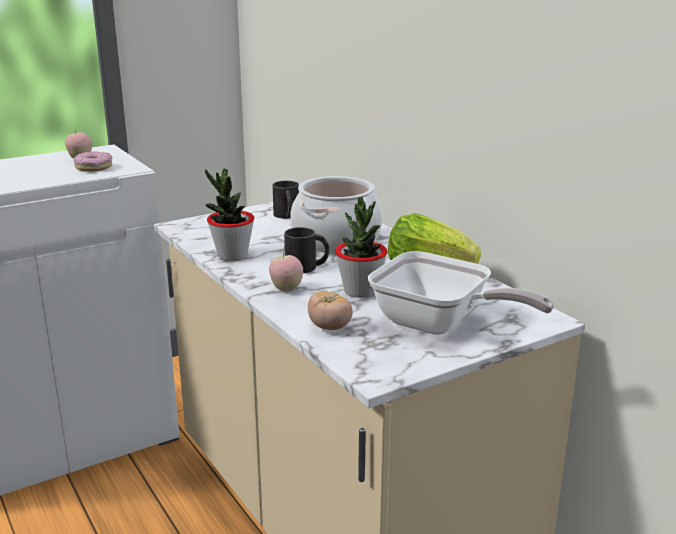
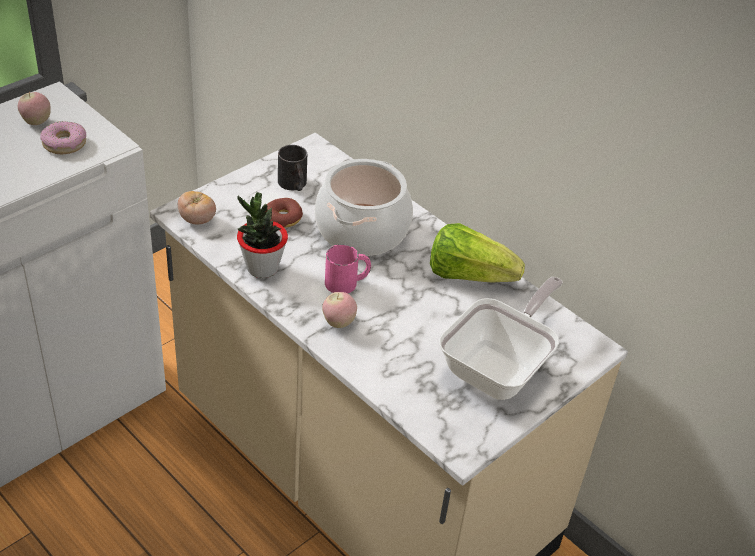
camera: 15 degrees left, 20 degrees up
black mug [284,227,330,273] -> pink mug [325,244,371,293]
tomato [308,291,353,330] -> tomato moved to [178,191,216,225]
potted plant [335,197,387,298] -> none
frying pan [368,251,554,335] -> frying pan turned 75 degrees counterclockwise [439,277,563,400]
none -> donut [267,198,303,228]

